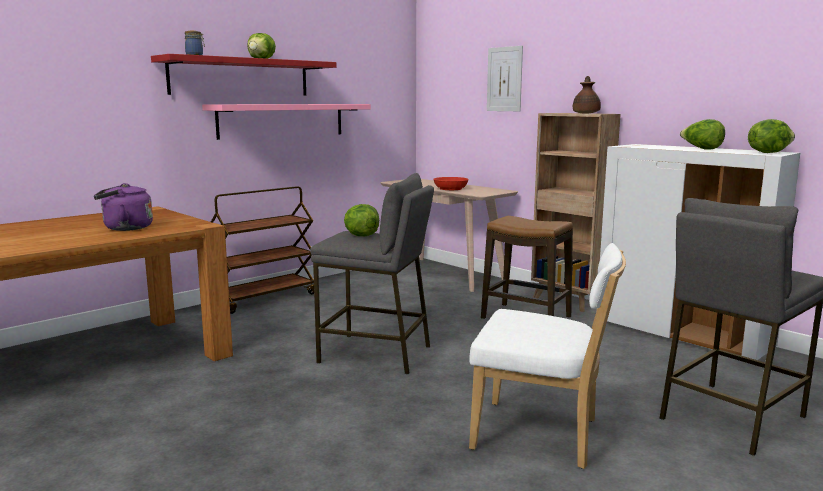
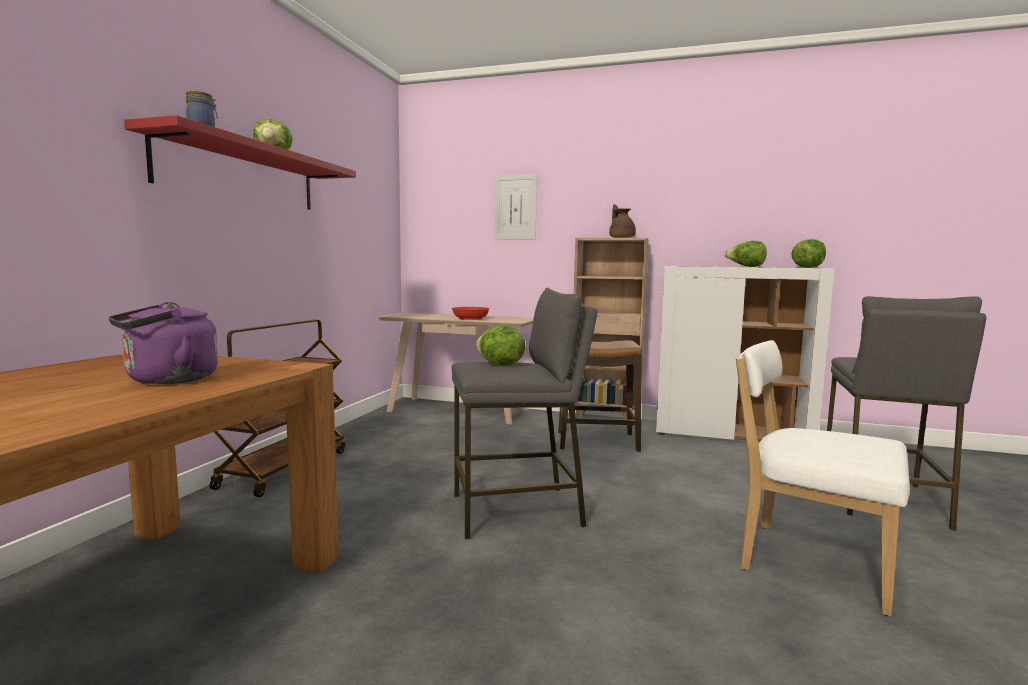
camera: 30 degrees left, 5 degrees down
pink shelf [202,104,371,140] -> none
white chair [469,243,626,469] -> white chair turned 135 degrees counterclockwise [736,340,910,616]

